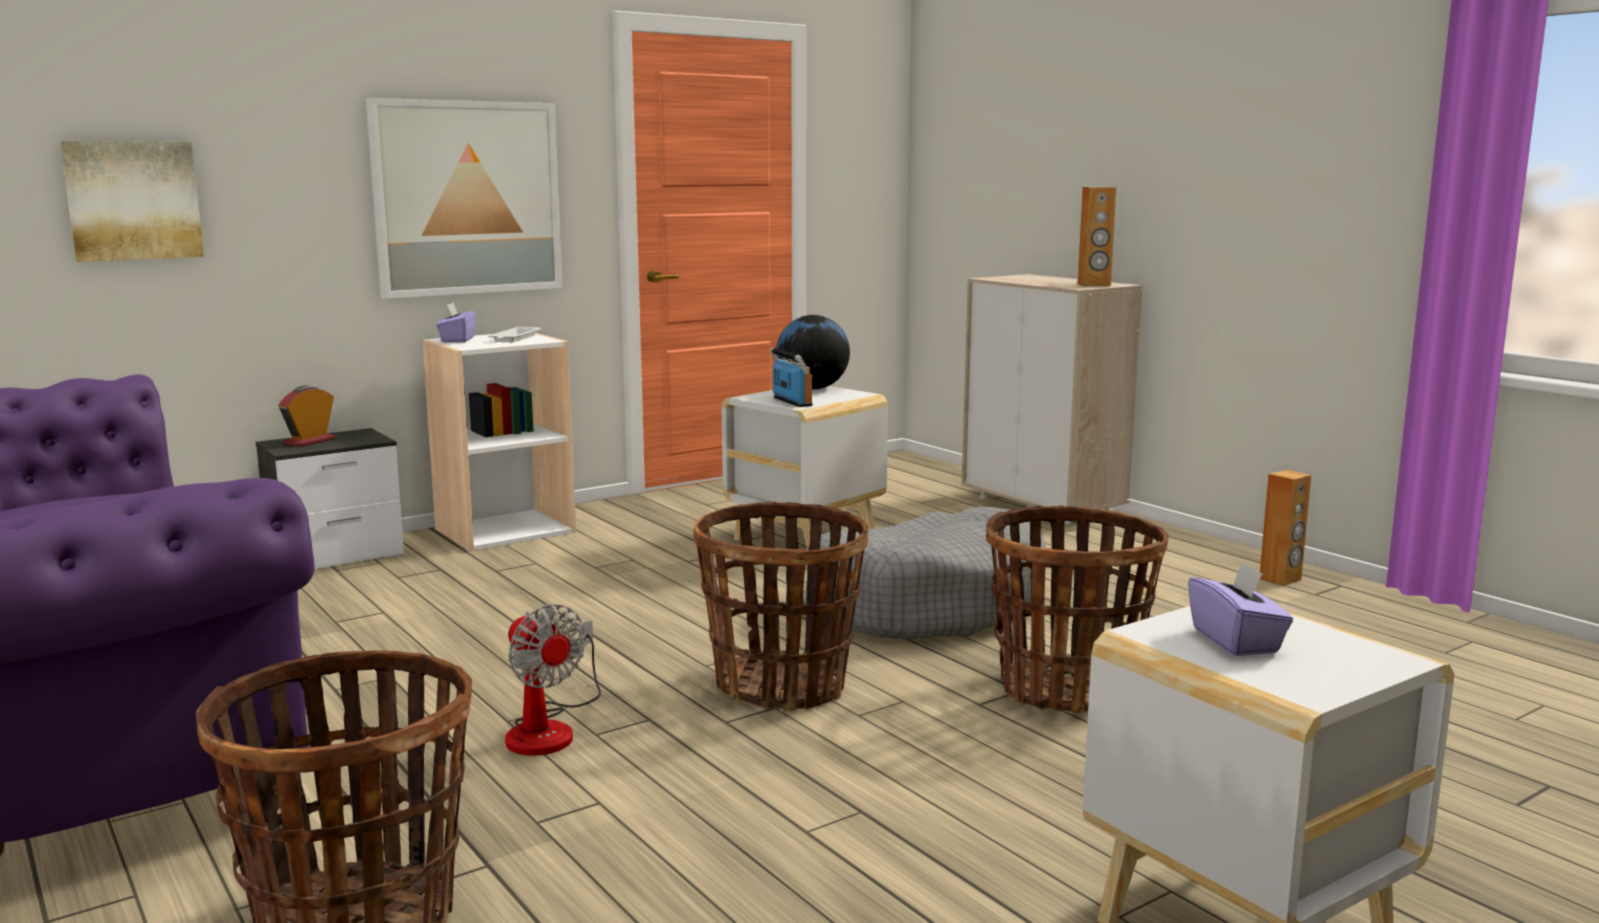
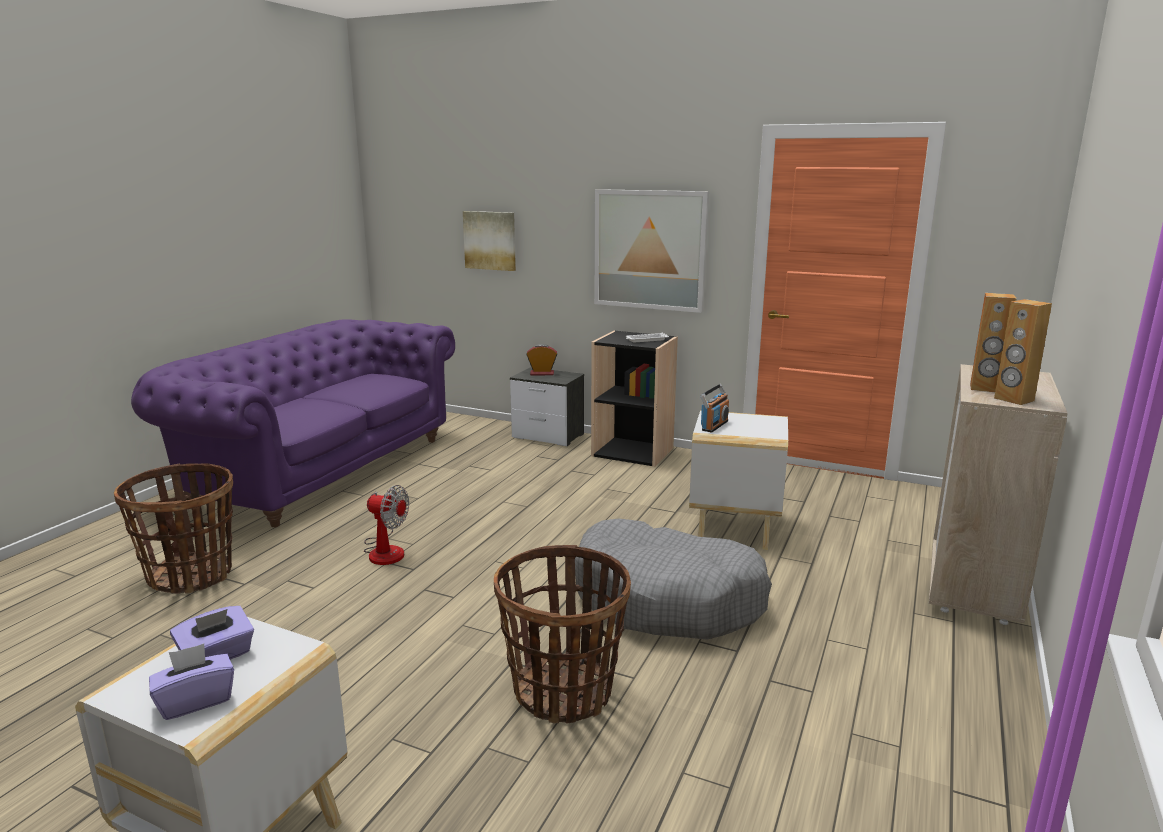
camera: 60 degrees right, 5 degrees up
white bookcase [422,333,576,551] -> black bookcase [591,331,678,467]
purple tissue box [436,302,476,342] -> purple tissue box moved to [149,643,234,720]
fan [505,604,601,756] -> fan turned 90 degrees counterclockwise [364,485,409,565]
basket [693,501,869,711] -> none
globe [776,315,850,389] -> none
brown speaker [1260,470,1311,586] -> brown speaker moved to [970,293,1017,392]

